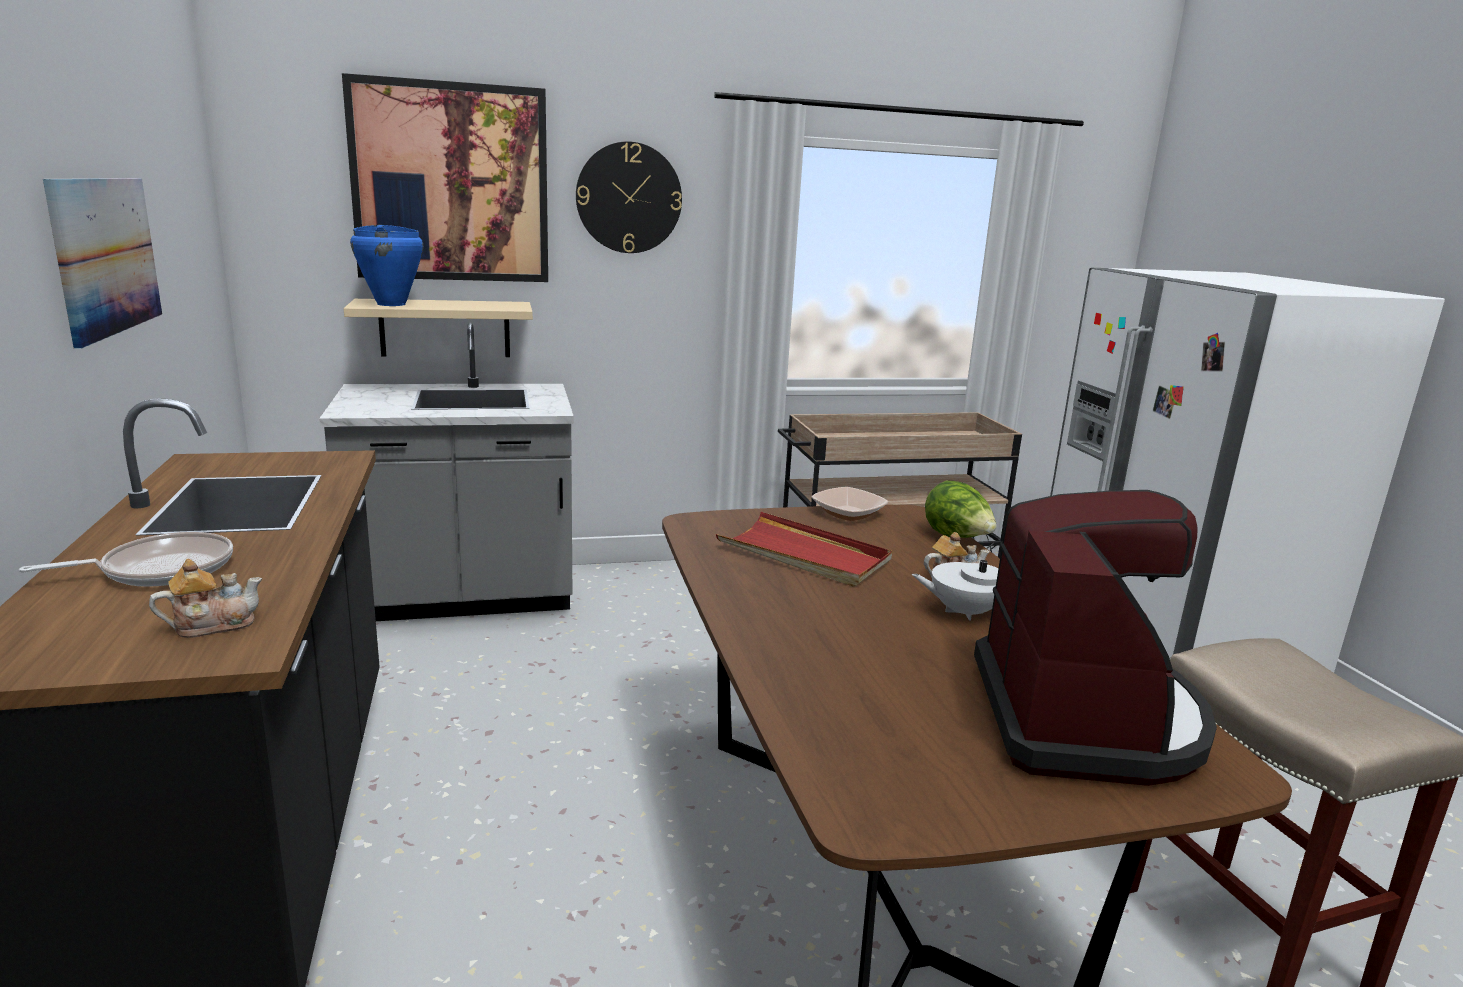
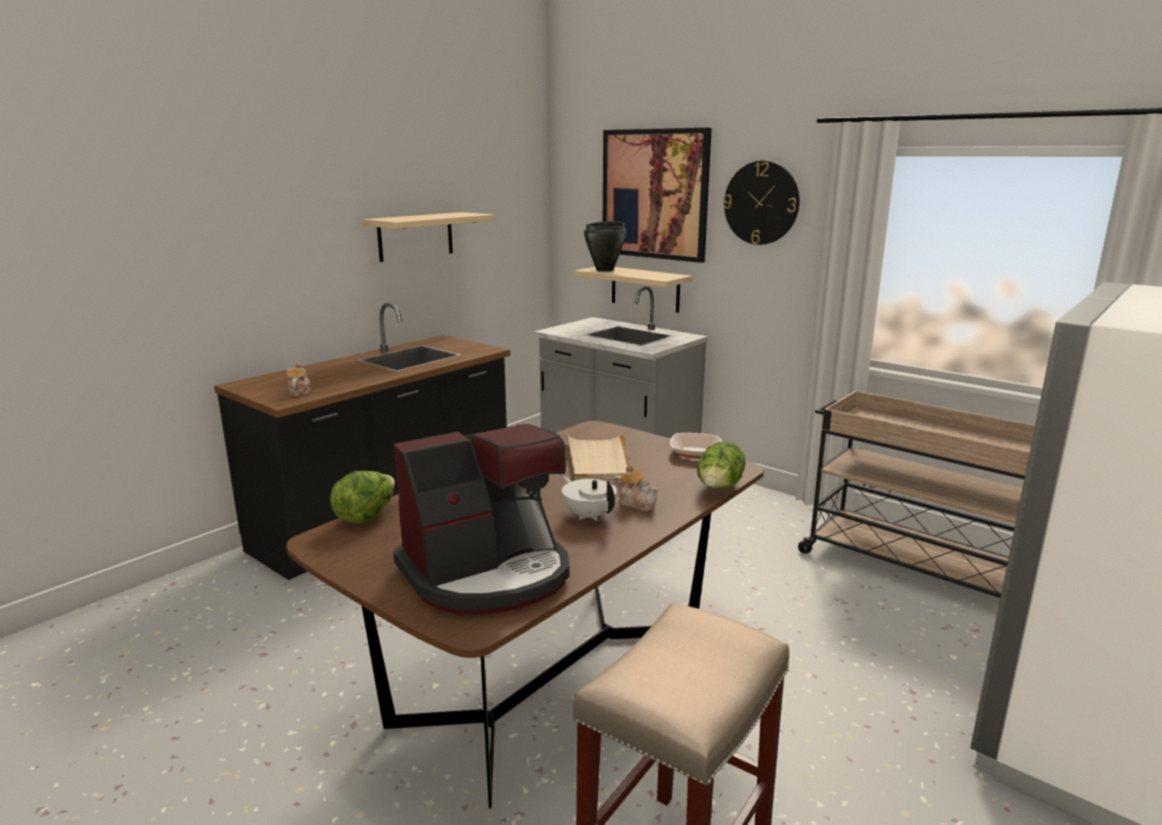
camera: 55 degrees right, 0 degrees up
frying pan [19,532,233,587] -> none
picture [43,178,162,348] -> beige shelf [363,212,494,262]
teapot [149,559,263,638] -> teapot turned 120 degrees counterclockwise [287,363,311,396]
blue cooking pot [350,225,423,306] -> black cooking pot [584,221,626,272]
red tray [716,512,892,587] -> beige tray [566,431,630,481]
none -> lettuce [330,471,395,524]

